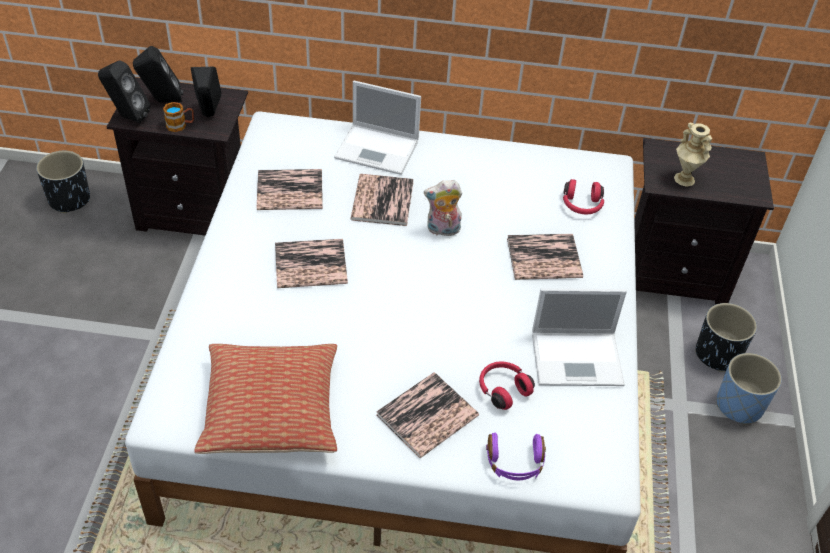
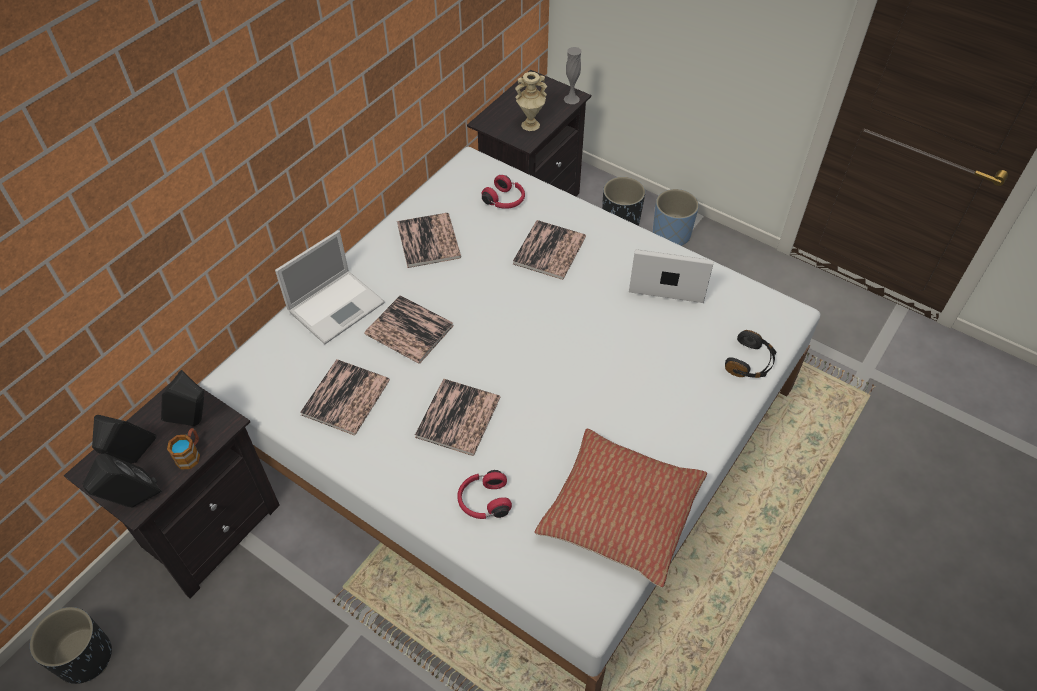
camera: 60 degrees left, 5 degrees up
book [376,372,479,458] -> book moved to [397,213,461,268]
plush toy [424,180,462,236] -> none
red headphones [479,361,535,410] -> red headphones moved to [457,470,512,519]
purple headphones [486,432,546,480] -> black headphones [725,330,776,378]
laptop [532,288,627,386] -> laptop turned 105 degrees counterclockwise [629,249,714,303]
none -> grey vase [564,47,581,104]

